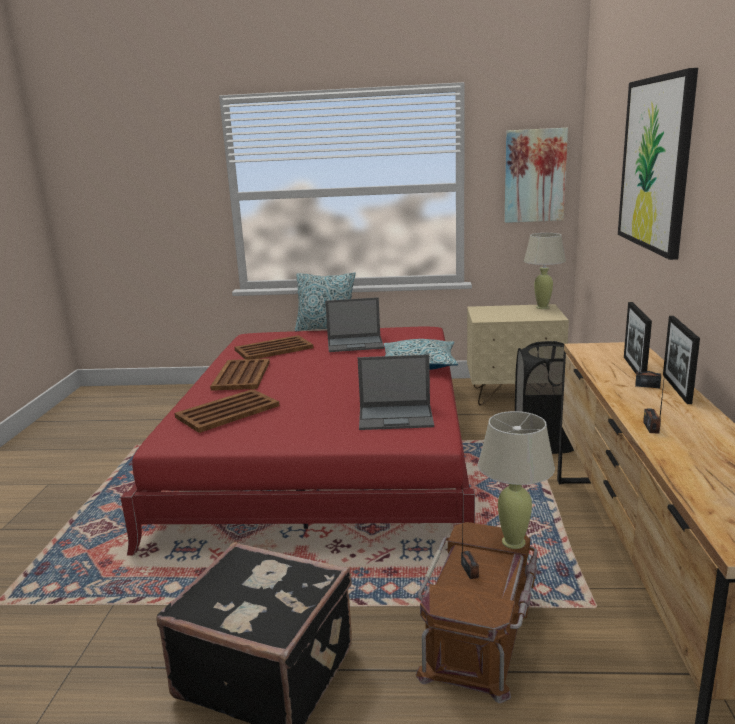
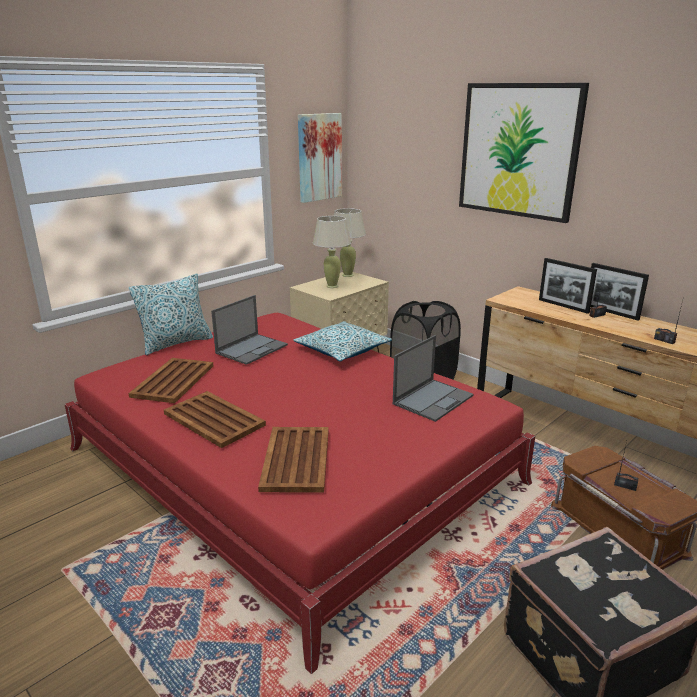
camera: 50 degrees left, 5 degrees up
beige table lamp [478,411,555,549] -> beige table lamp moved to [313,216,351,288]

